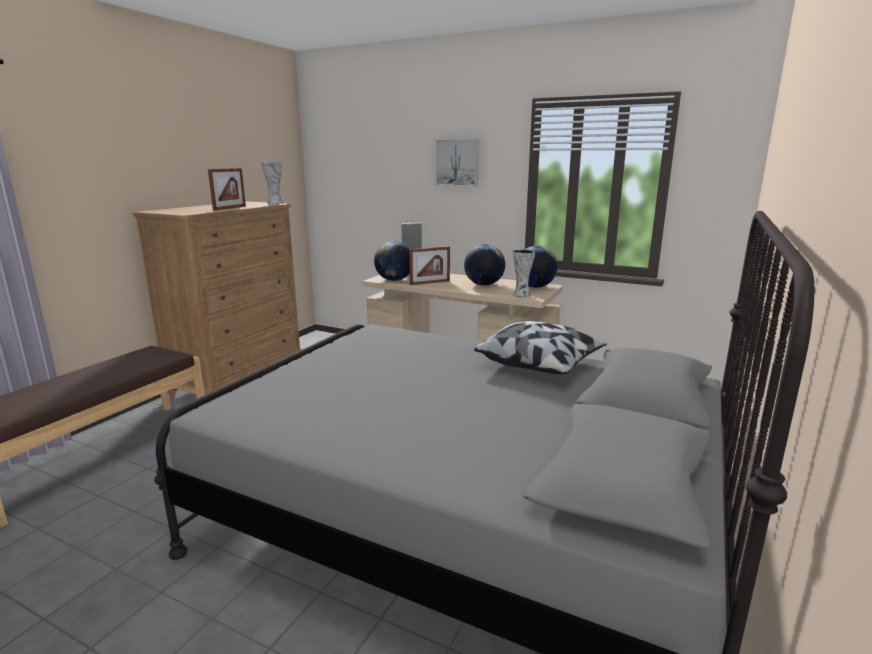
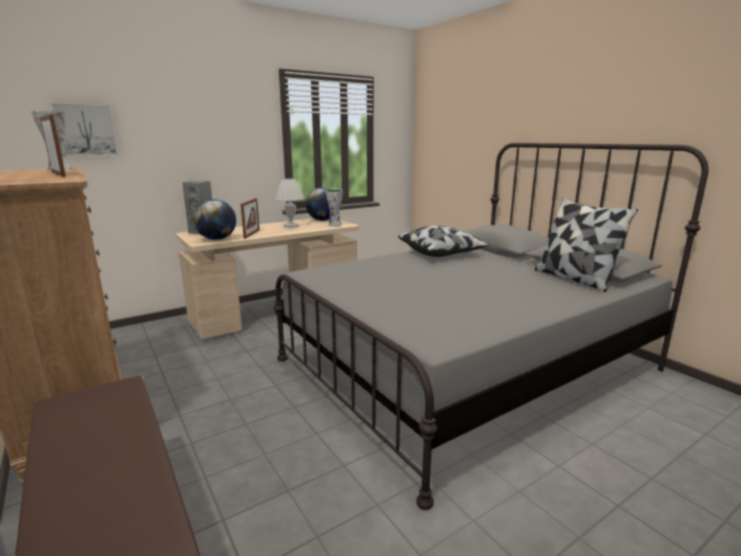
camera: 60 degrees left, 0 degrees up
picture [435,139,479,187] -> picture moved to [51,103,118,156]
globe [464,244,505,286] -> white table lamp [275,178,304,228]
none -> pillow [535,198,638,292]

